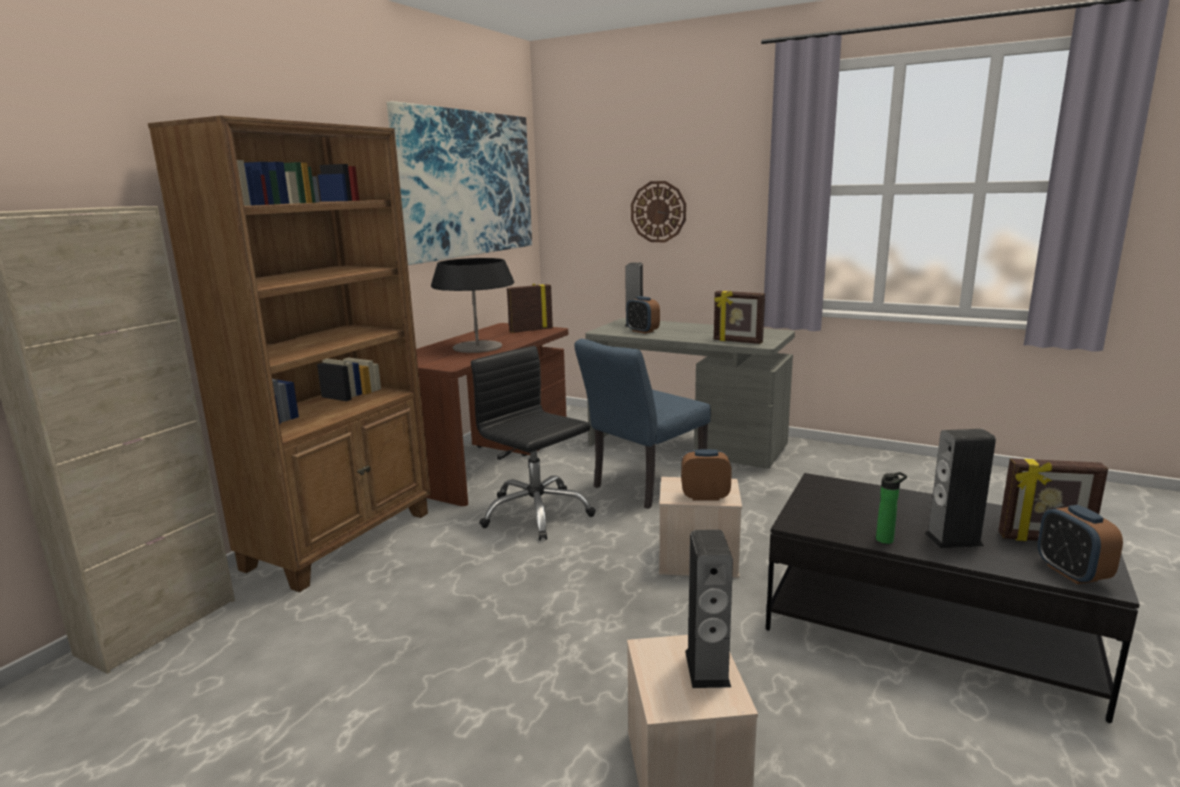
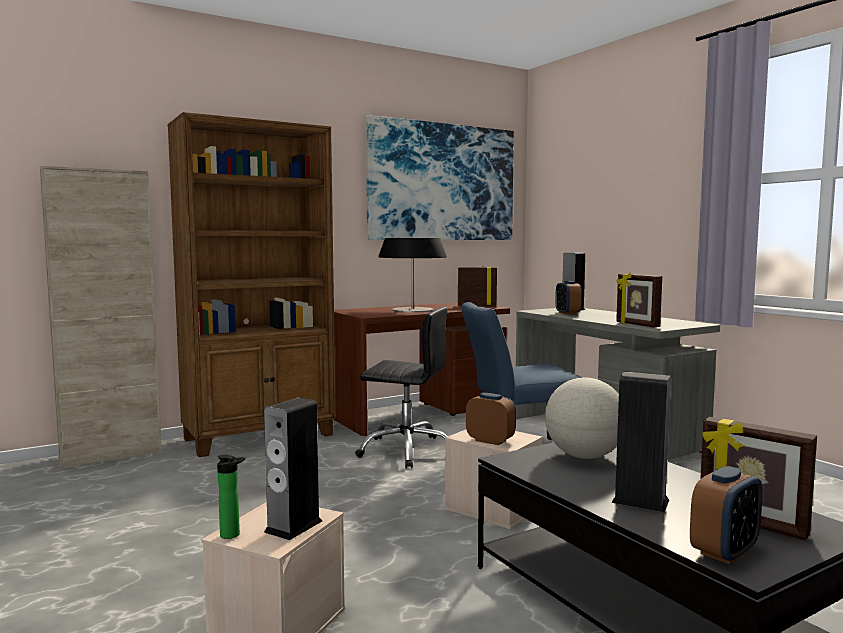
camera: 30 degrees right, 10 degrees down
black office chair [471,346,596,540] -> black office chair turned 120 degrees clockwise [355,307,448,468]
wall clock [631,181,686,242] -> none
bottle [876,472,907,544] -> bottle moved to [217,455,245,539]
alarm clock [1038,505,1123,584] -> alarm clock turned 150 degrees counterclockwise [690,466,763,565]
none -> globe [545,377,619,459]

